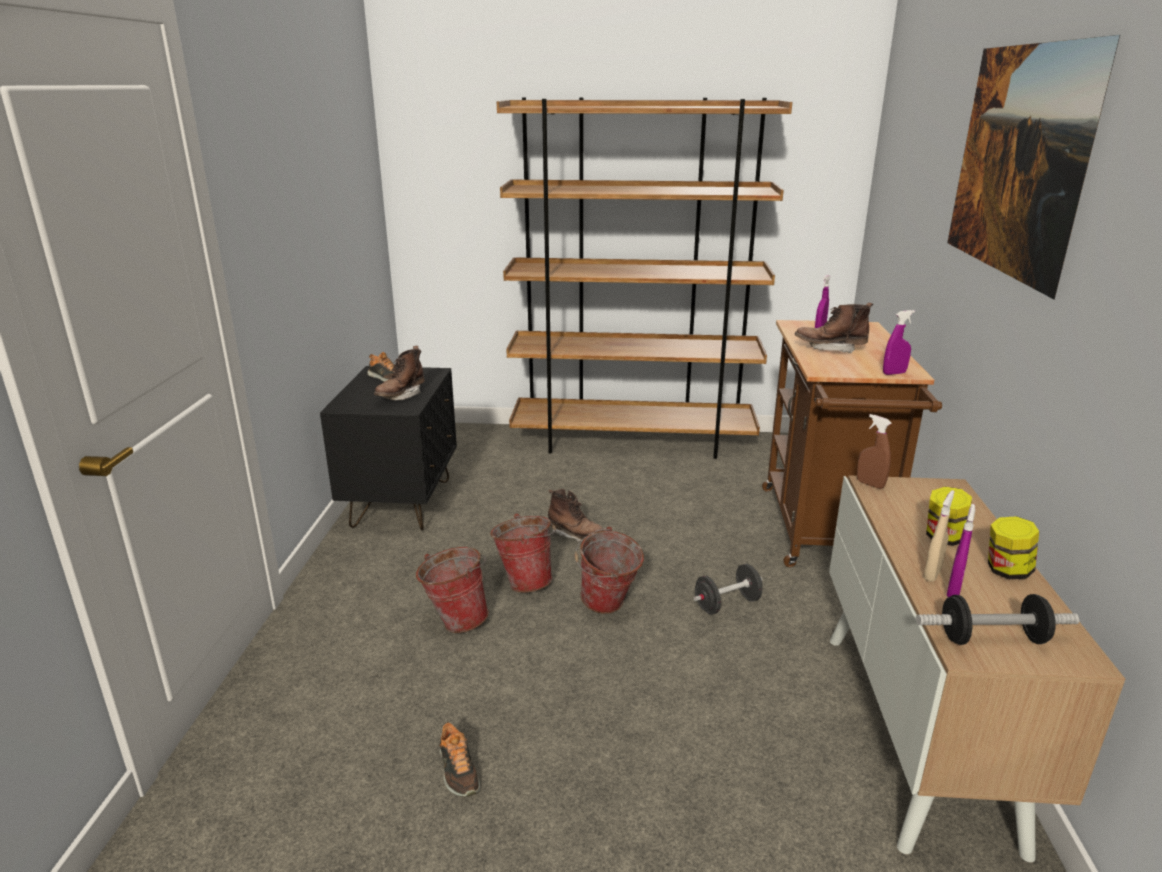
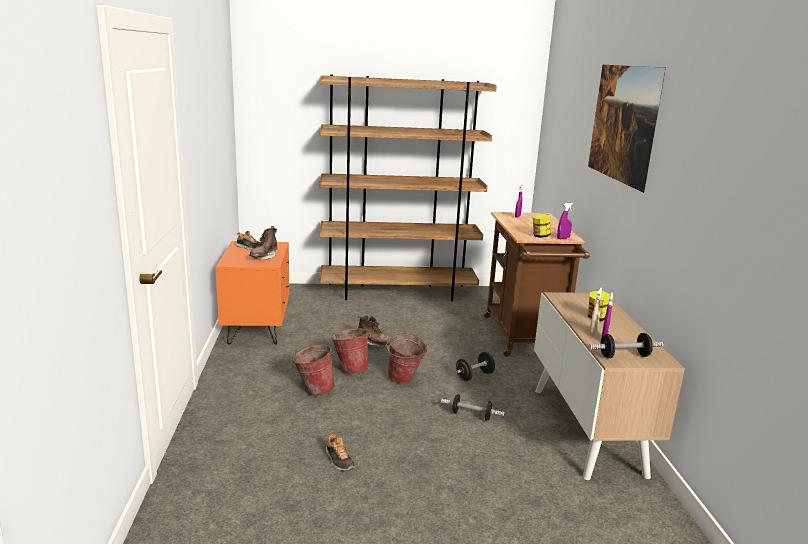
camera: 10 degrees left, 5 degrees down
black nightstand [320,366,457,531] -> orange nightstand [215,241,290,345]
brown boot [795,302,873,353] -> none
brown spray bottle [857,414,892,489] -> none
jar [988,516,1039,579] -> jar moved to [533,214,550,238]
none -> dumbbell [441,394,505,421]

